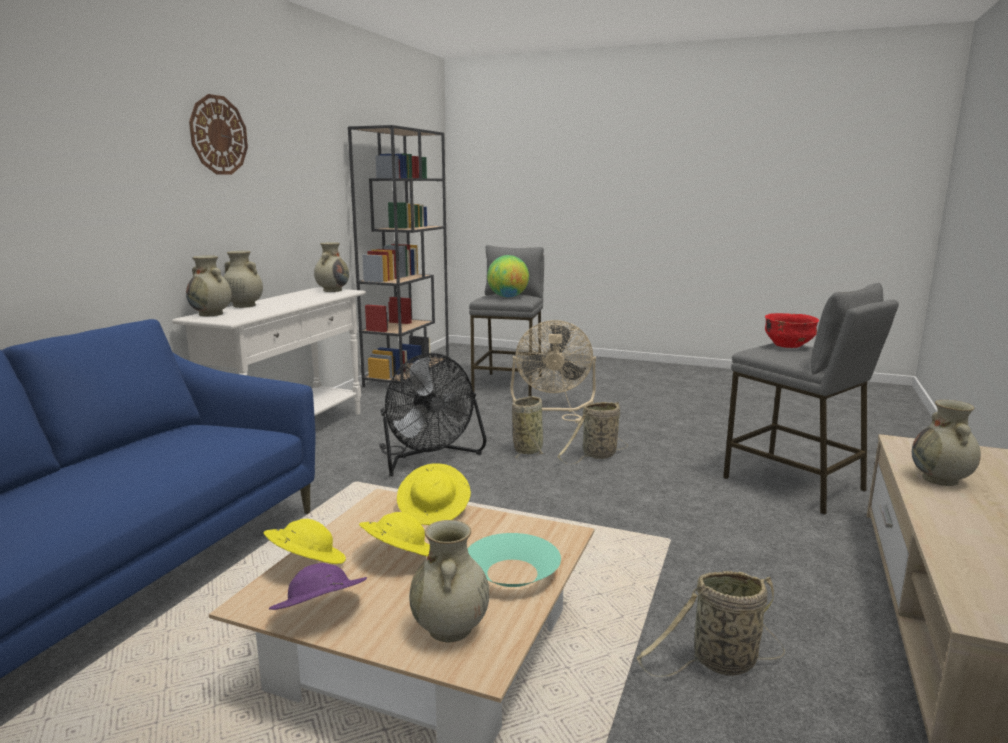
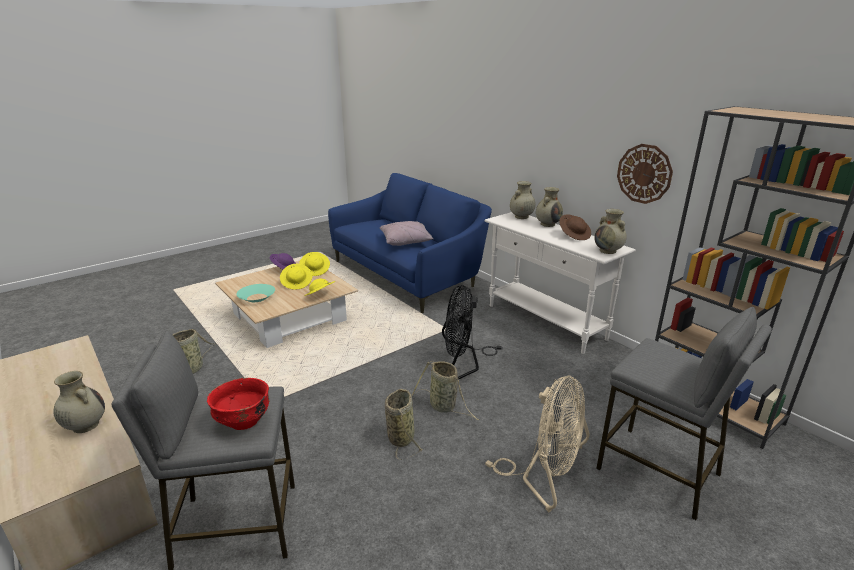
camera: 120 degrees right, 10 degrees up
wall clock [189,94,248,175] -> wall clock moved to [617,144,673,204]
beige vase [409,520,489,642] -> none
globe [487,255,529,297] -> none
none -> purple pillow [380,221,433,246]
none -> brown hat [559,214,591,240]

